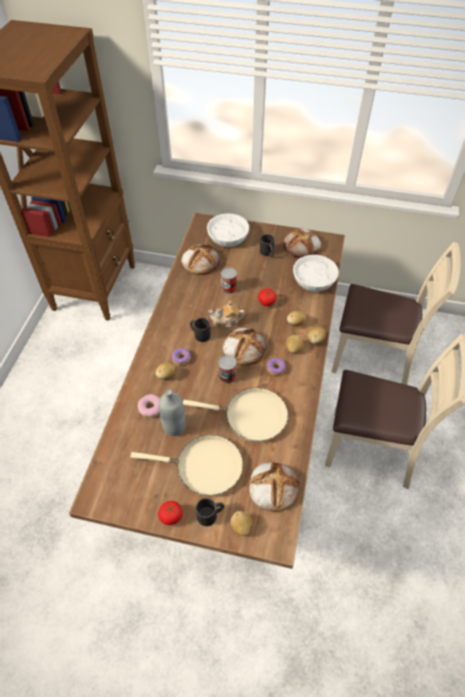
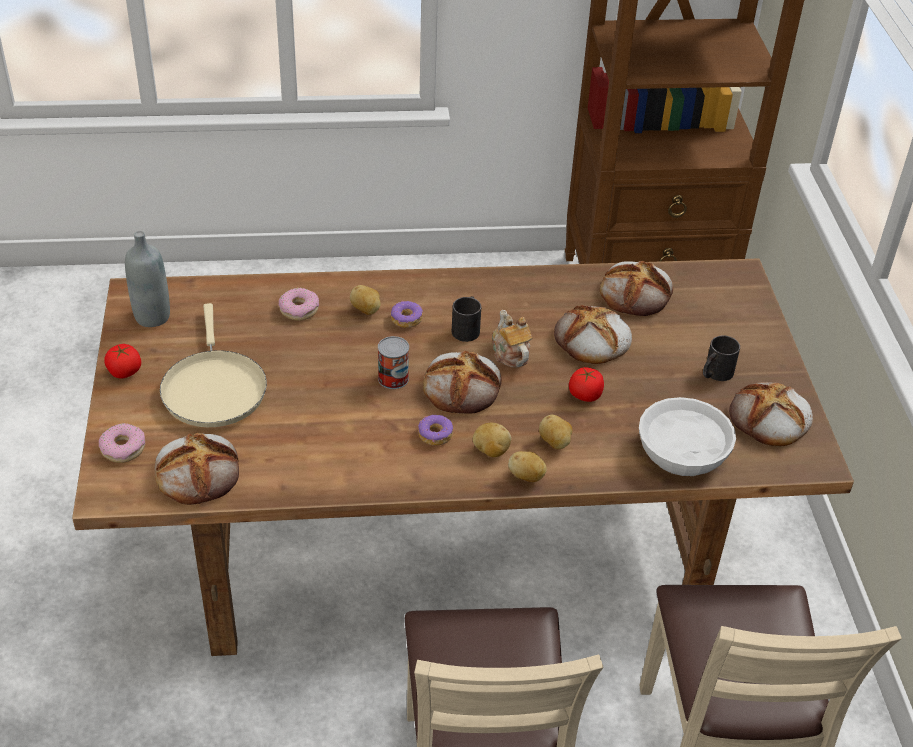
camera: 70 degrees right, 10 degrees down
grey bottle [159,389,186,436] -> grey bottle moved to [125,231,170,327]
beige frying pan [183,388,288,442] -> none
black mug [196,498,224,526] -> none
white bowl [207,213,249,247] -> none
can [221,267,237,294] -> bread [554,305,632,364]
potato [230,511,253,536] -> donut [99,423,145,463]

